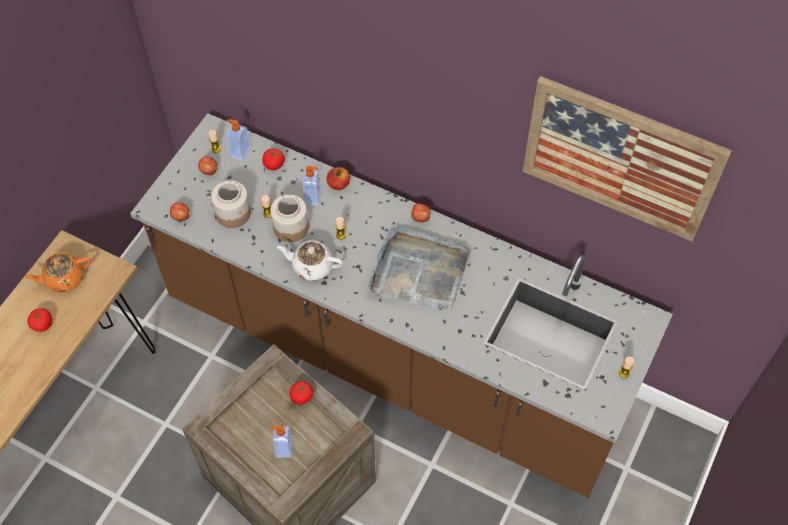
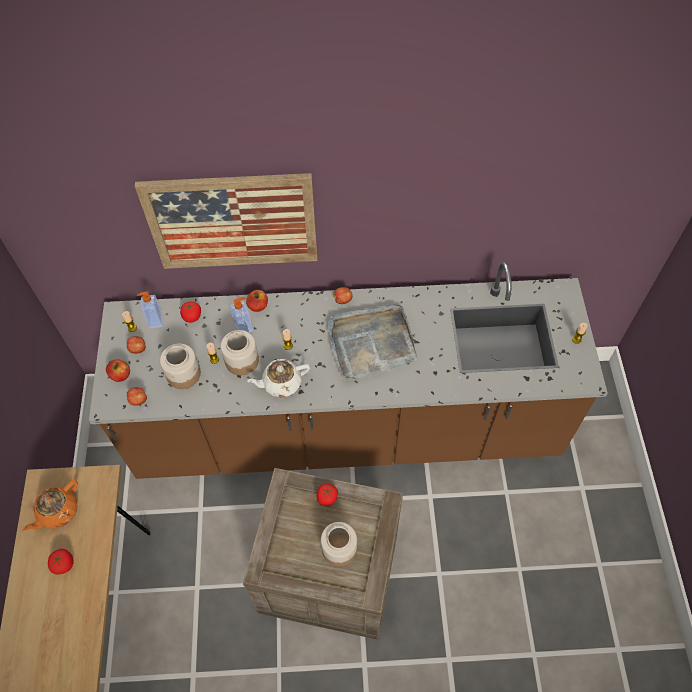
camera: 30 degrees left, 0 degrees up
soap dispenser [270,425,292,458] -> jar [321,522,357,567]
picture [522,76,732,241] -> picture moved to [135,173,317,269]
none -> apple [106,359,130,382]

